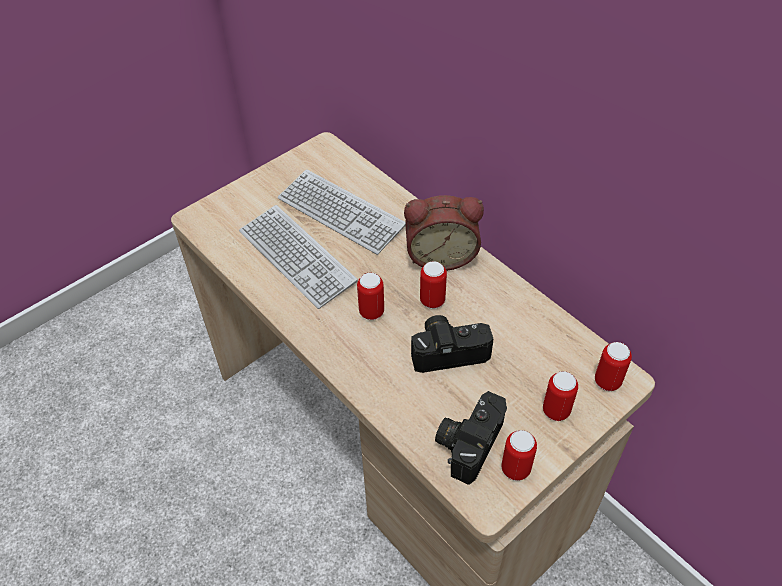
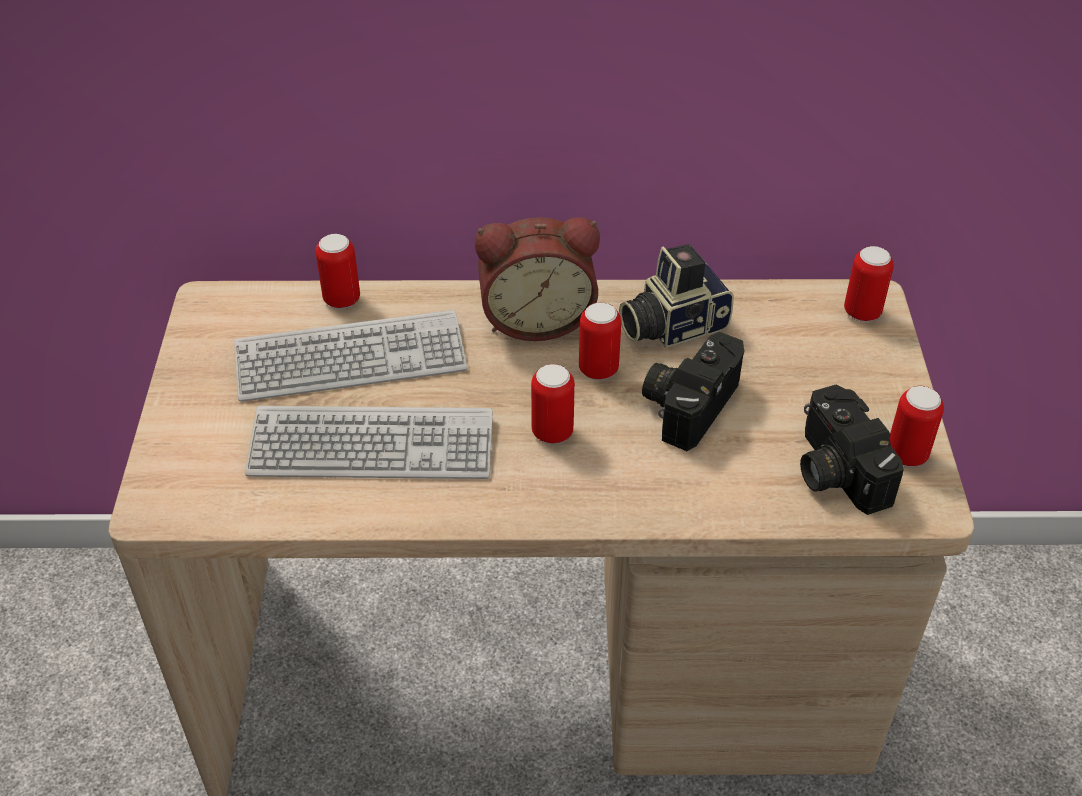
camera: 50 degrees left, 5 degrees down
alarm clock [404,195,484,271] -> alarm clock turned 45 degrees clockwise [475,217,600,341]
can [543,371,578,421] -> can moved to [316,234,360,309]
none -> camera [619,244,734,348]

